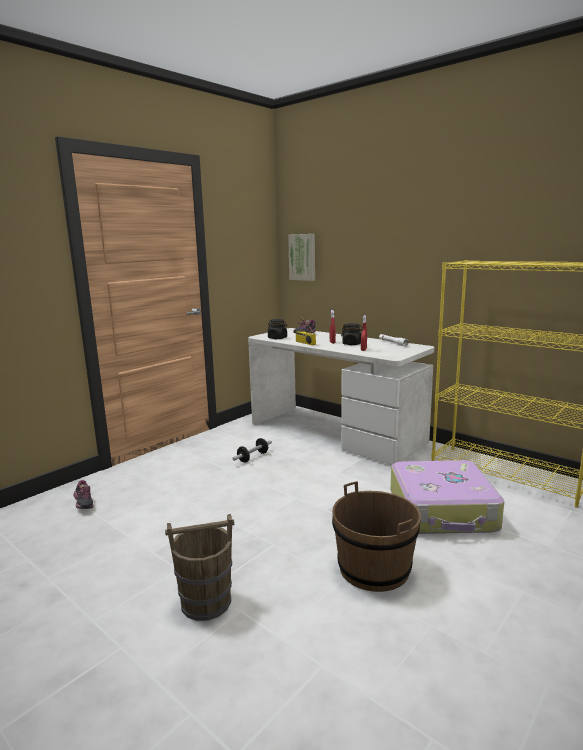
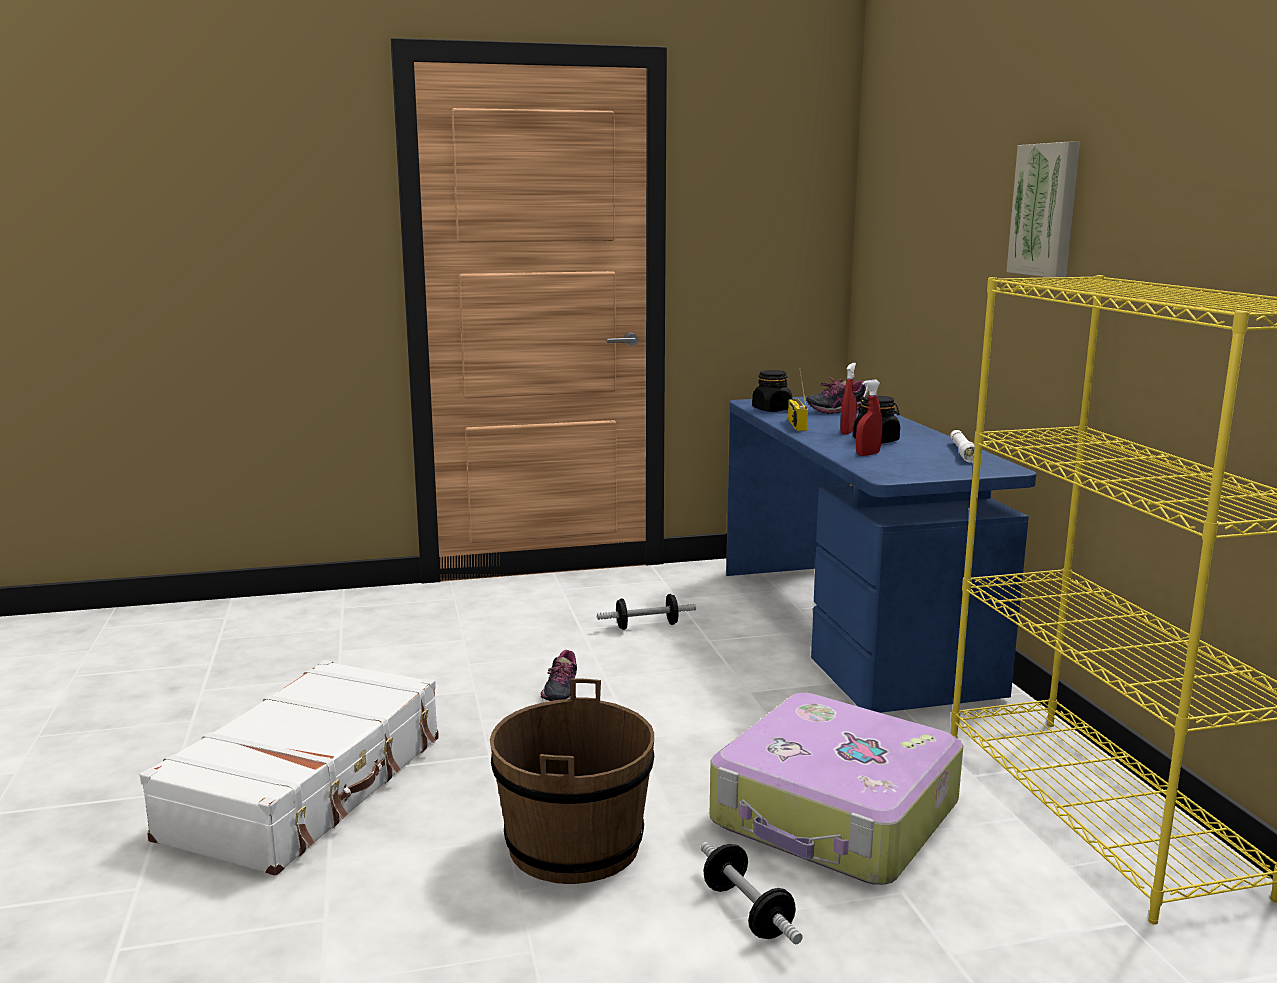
camera: 35 degrees right, 0 degrees up
shoe [73,480,93,509] -> shoe moved to [541,650,577,701]
brown bucket [165,514,234,621] -> white suitcase [140,660,439,876]
white desk [248,328,434,465] -> blue desk [726,397,1037,713]
picture [288,234,315,281] -> picture moved to [1007,142,1080,277]
none -> dumbbell [700,842,803,944]

